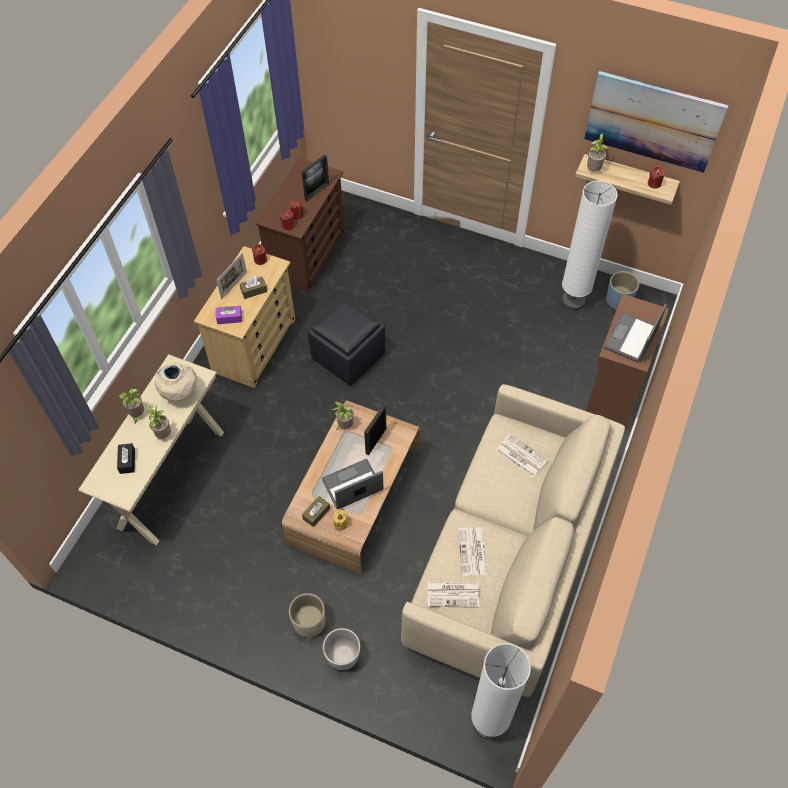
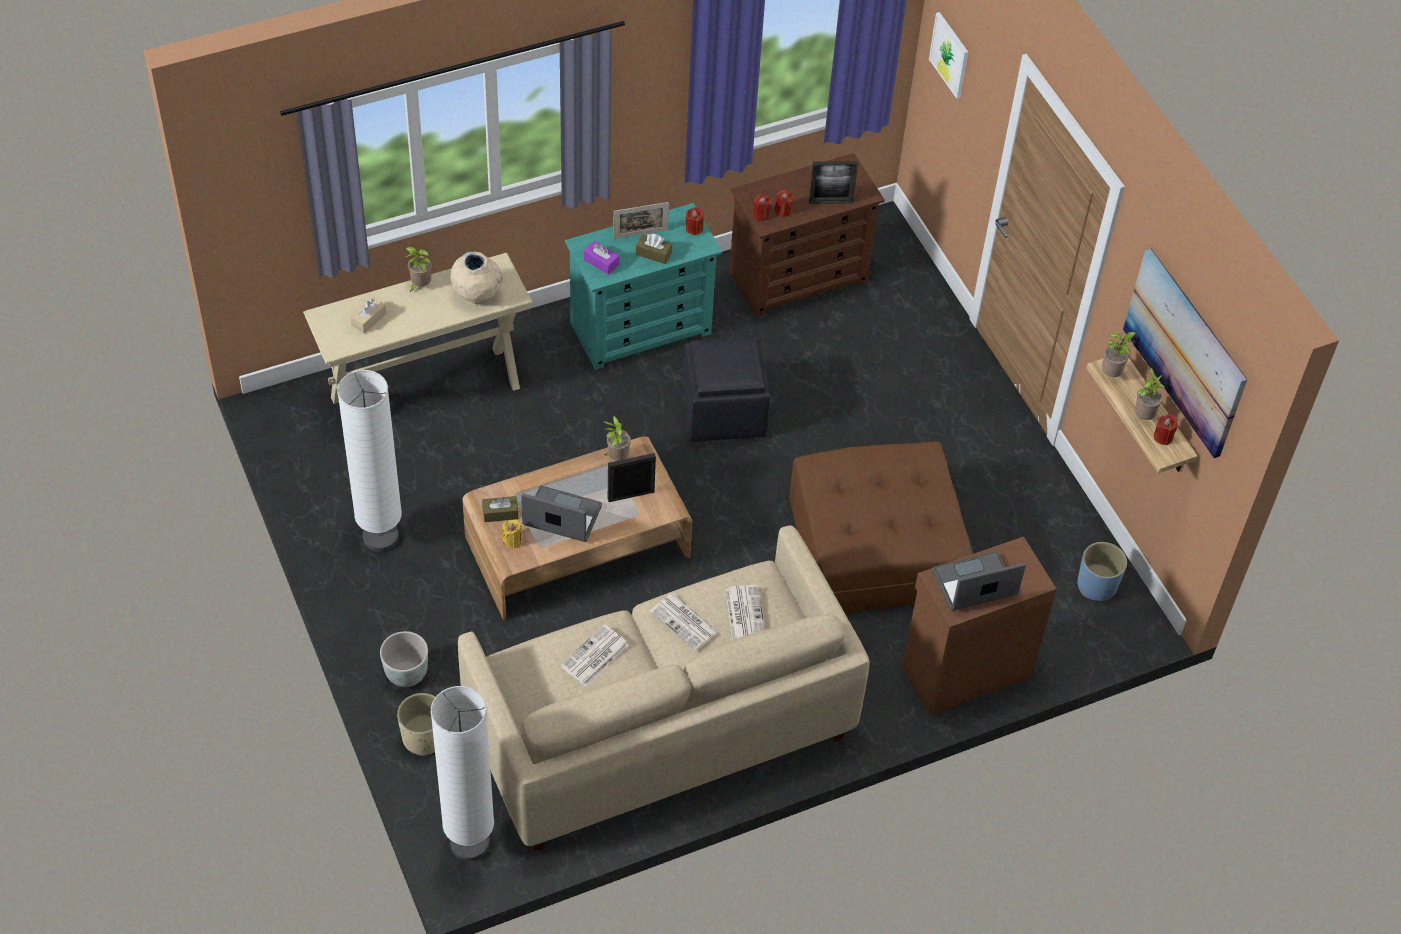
camera: 40 degrees right, 5 degrees down
black tissue box [117,443,135,474] -> beige tissue box [350,297,386,333]
potted plant [146,404,171,439] -> potted plant moved to [1135,368,1165,420]
beige dresser [194,246,295,388] -> turquoise dresser [565,203,722,370]
beige planter [289,593,325,637] -> beige planter moved to [397,693,436,756]
newspaper [428,582,479,608] -> newspaper moved to [650,593,719,651]
white floor lamp [562,181,618,310] -> white floor lamp moved to [337,370,402,552]
none -> brown ottoman [789,441,973,613]
none -> picture [929,12,968,99]

